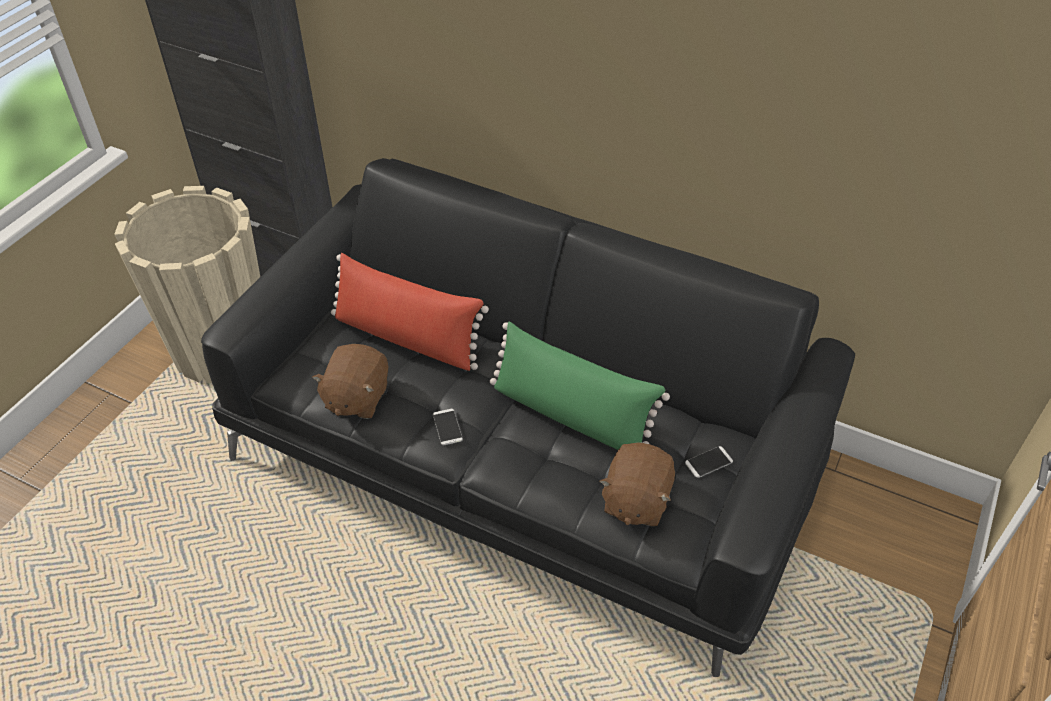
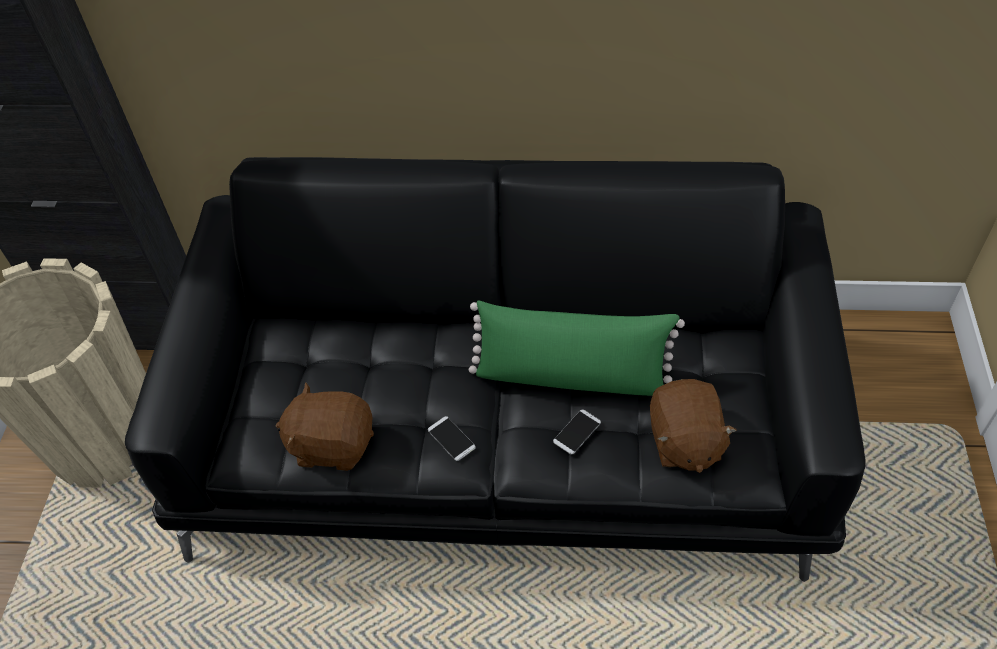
camera: 20 degrees left, 5 degrees up
brown plush toy [312,344,388,419] -> brown plush toy turned 105 degrees clockwise [275,382,374,471]
red pillow [331,253,489,371] -> none
phone [685,446,733,478] -> phone moved to [553,409,601,454]

